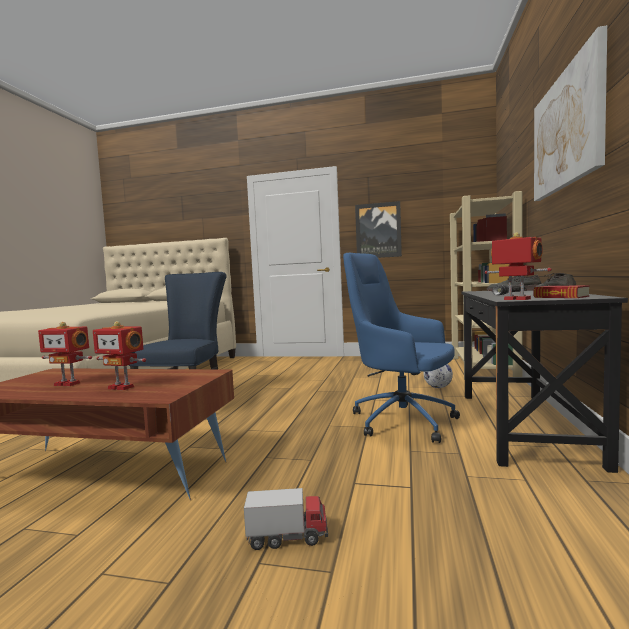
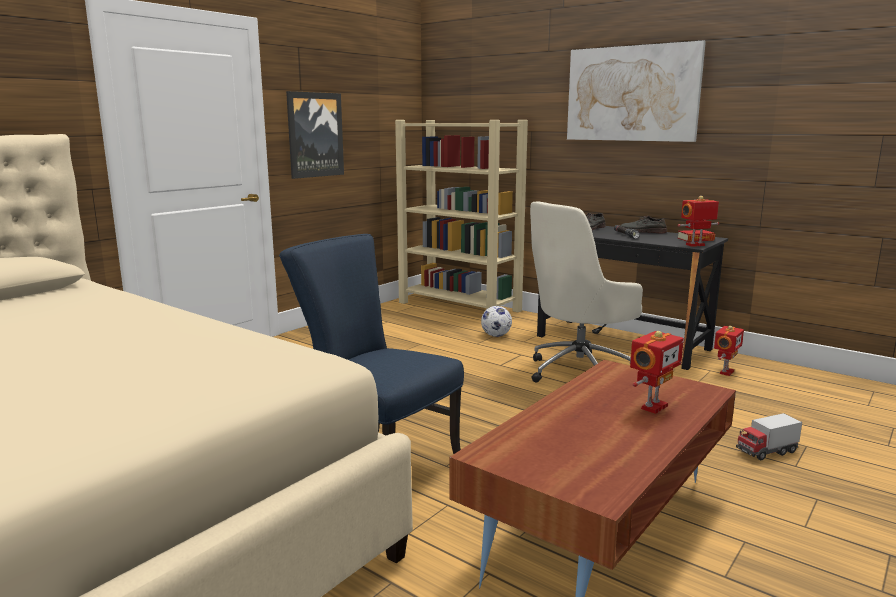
camera: 65 degrees left, 10 degrees up
toy robot [38,322,92,386] -> toy robot moved to [714,326,744,376]
toy truck [244,488,328,550] -> toy truck turned 135 degrees counterclockwise [736,413,802,460]
blue office chair [343,253,460,443] -> beige office chair [530,201,643,383]

